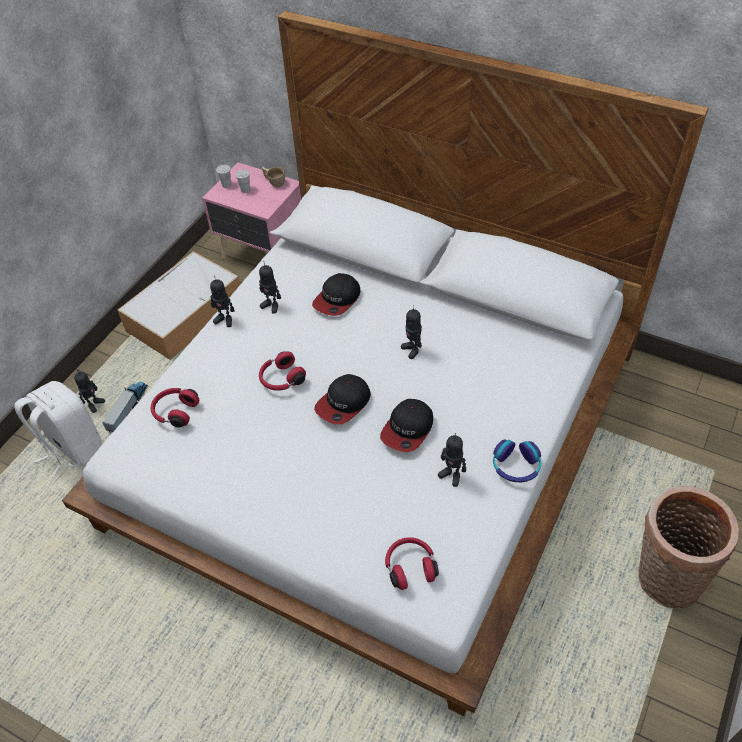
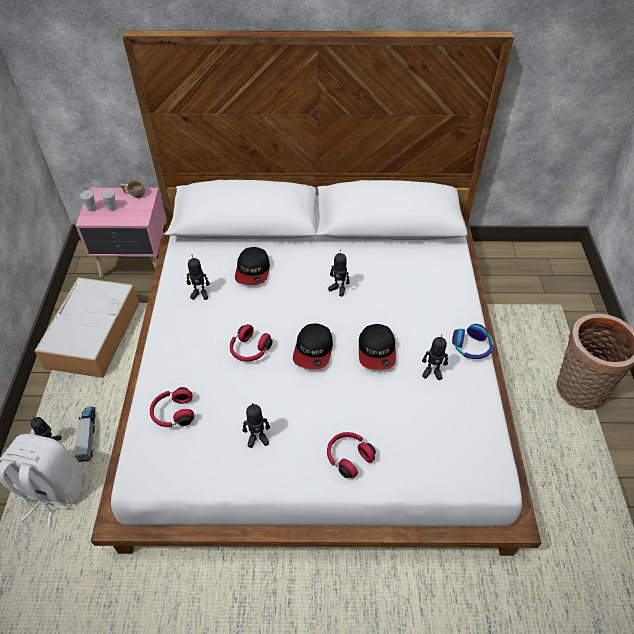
camera: 30 degrees left, 0 degrees up
toy robot [210,275,235,327] -> toy robot moved to [243,403,270,448]
red headphones [385,537,439,590] -> red headphones moved to [327,432,376,478]

